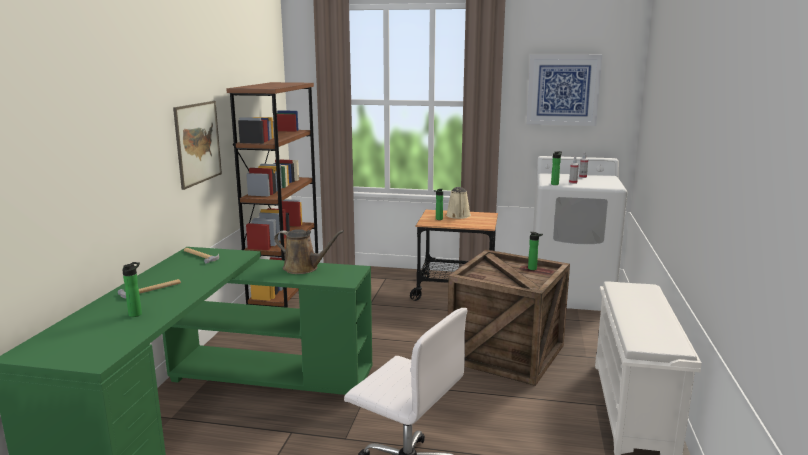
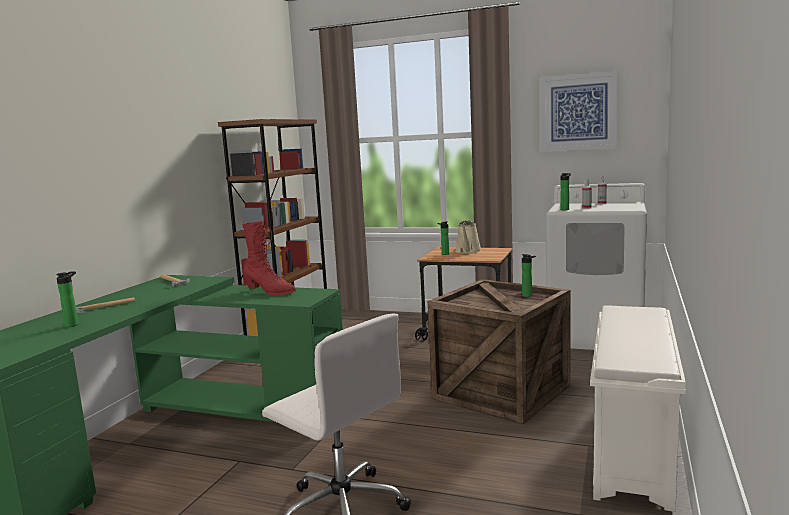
camera: 10 degrees right, 5 degrees down
picture [173,101,222,190] -> none
brown watering can [274,229,344,274] -> red boot [242,221,296,295]

